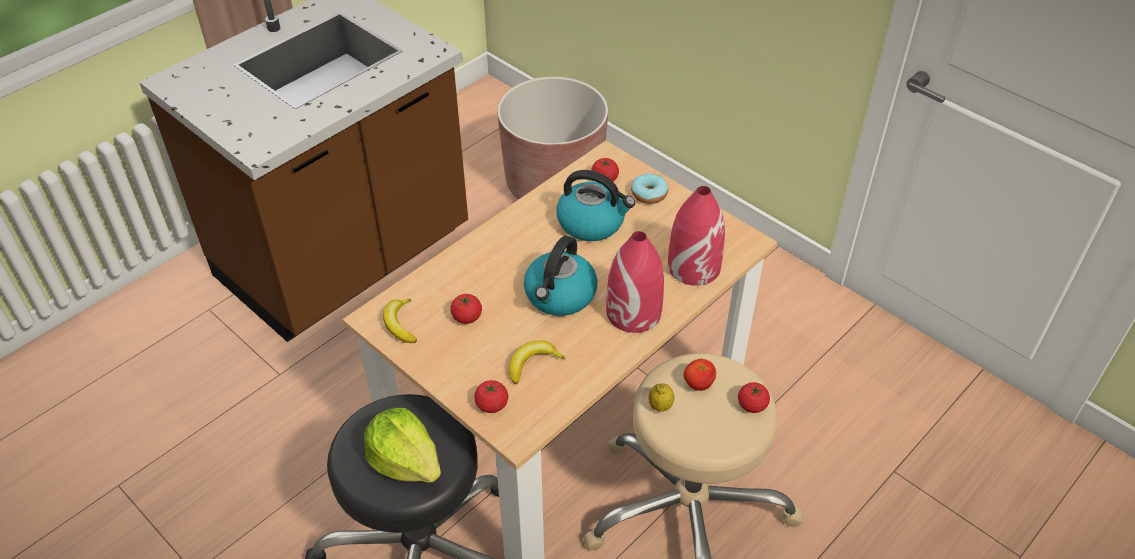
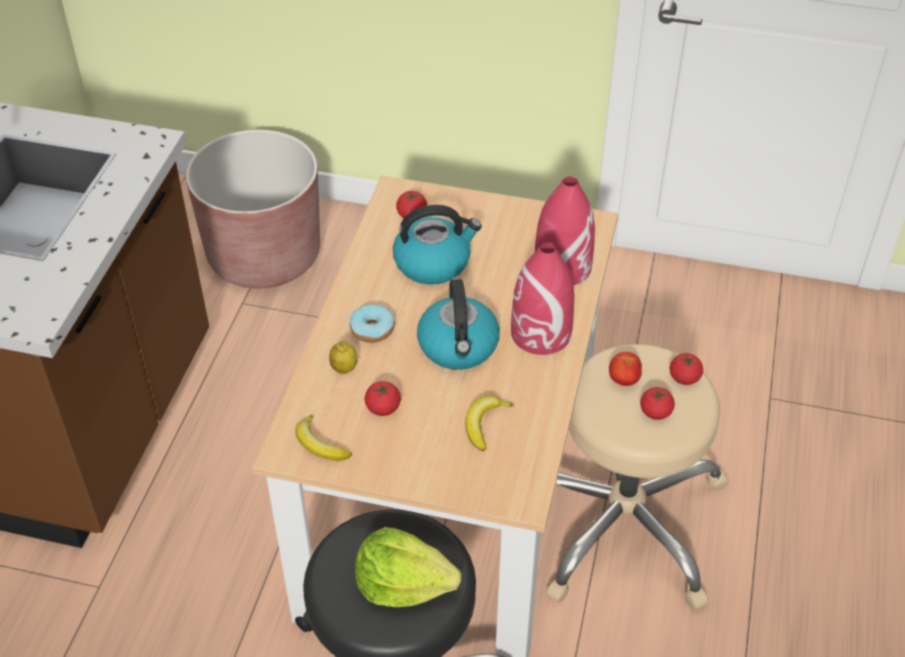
camera: 30 degrees left, 0 degrees up
tomato [474,380,508,413] -> tomato moved to [640,387,675,420]
donut [631,174,668,204] -> donut moved to [350,304,395,343]
lemon [649,383,674,412] -> lemon moved to [329,341,357,373]

